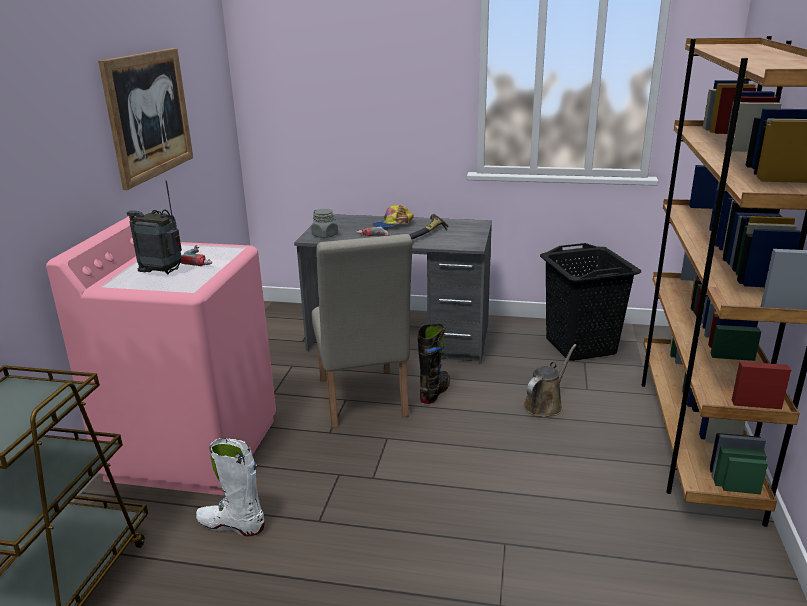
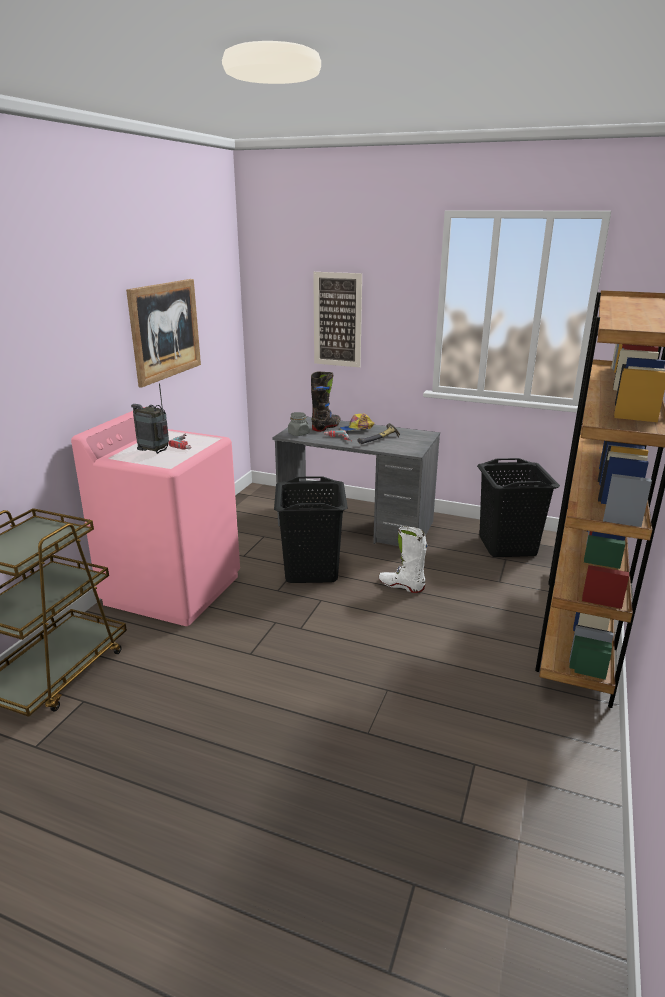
camera: 10 degrees right, 0 degrees up
white boot [196,438,265,536] -> white boot moved to [379,526,427,593]
beige chair [312,234,413,428] -> black laundry basket [274,476,348,583]
black boot [418,324,450,404] -> black boot moved to [311,372,341,432]
brown watering can [523,344,577,417] -> none
none -> picture [313,272,362,367]

